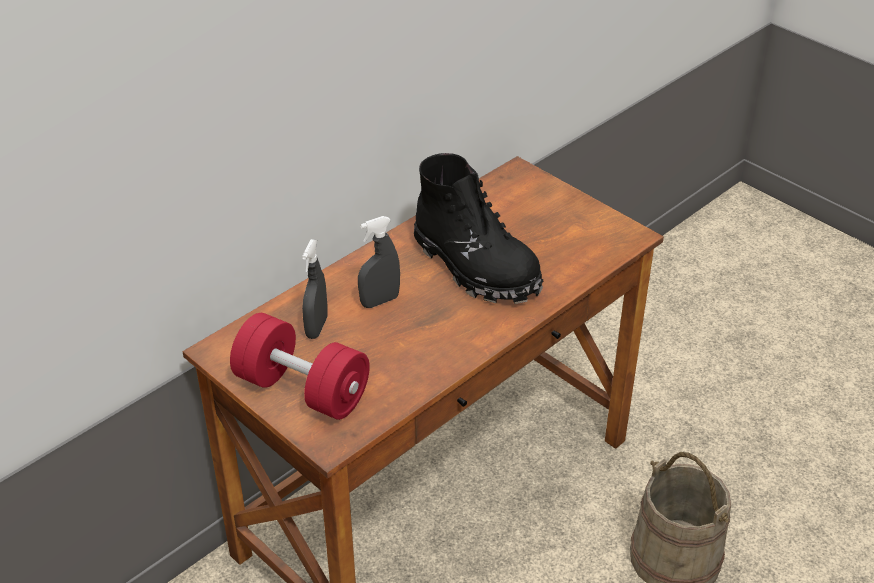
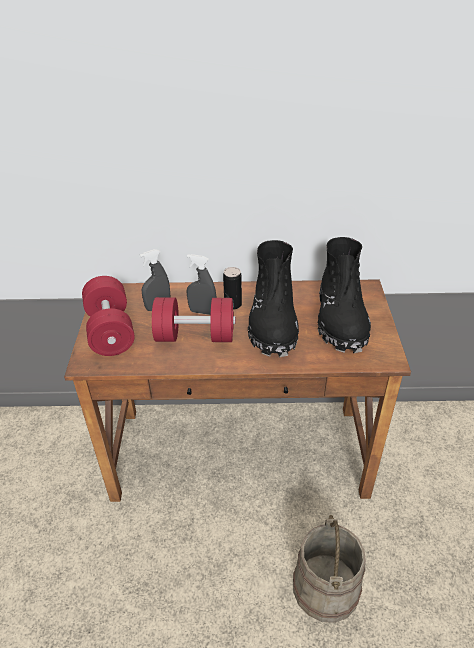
camera: 45 degrees right, 0 degrees up
none -> red dumbbell [152,297,236,342]
none -> can [223,267,242,310]
none -> black boot [318,237,371,353]

